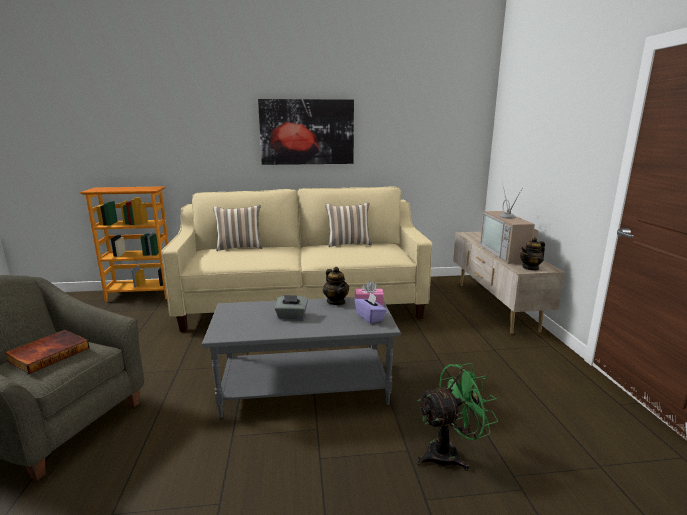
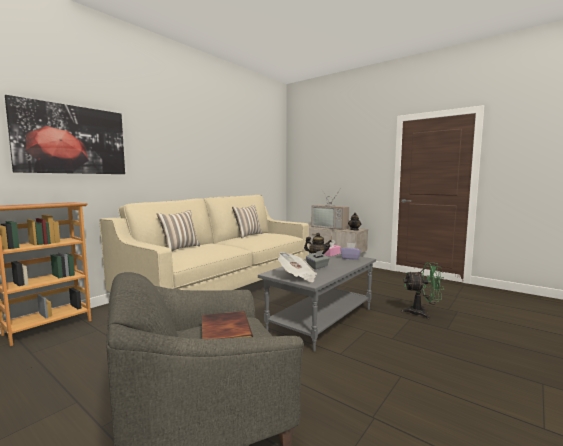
camera: 45 degrees left, 10 degrees down
picture [258,99,354,165] -> picture moved to [5,95,125,174]
green fan [416,363,498,471] -> green fan turned 75 degrees clockwise [401,262,444,319]
none -> newspaper [278,252,317,282]

